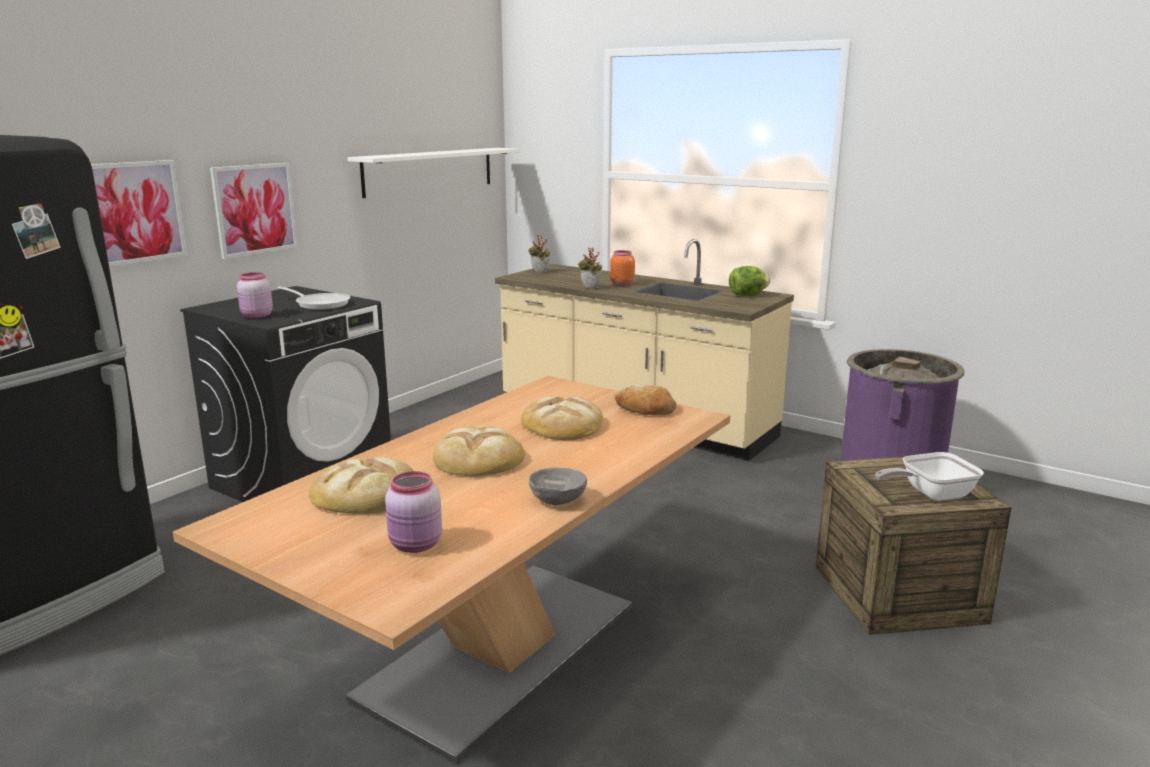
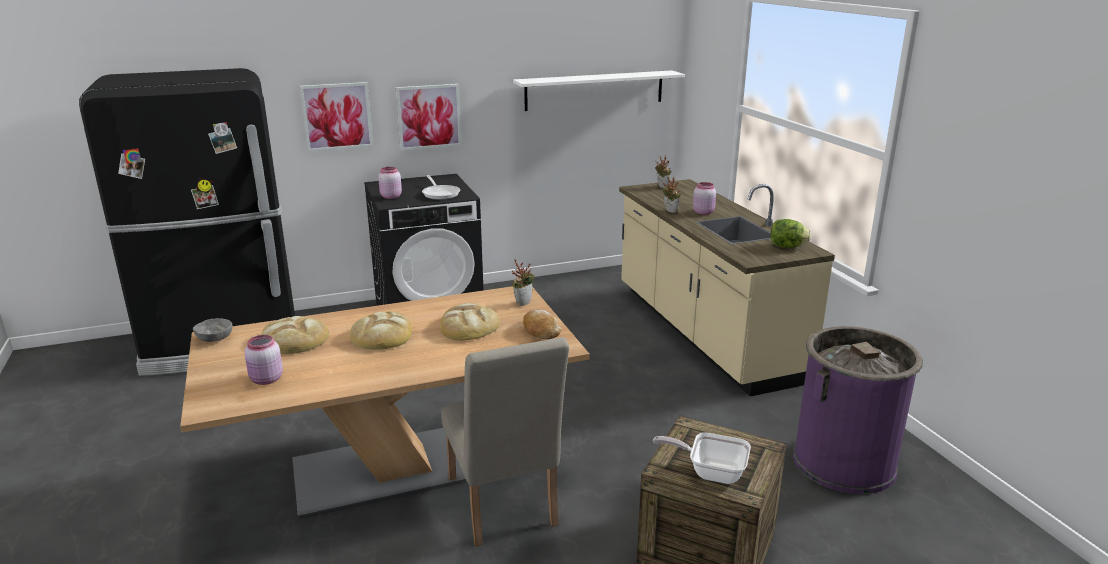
camera: 35 degrees right, 5 degrees up
grey bowl [529,468,587,505] -> grey bowl moved to [193,318,232,342]
orange jar [610,250,635,286] -> pink jar [693,182,716,215]
none -> beige chair [441,337,569,546]
none -> potted plant [512,258,534,306]

